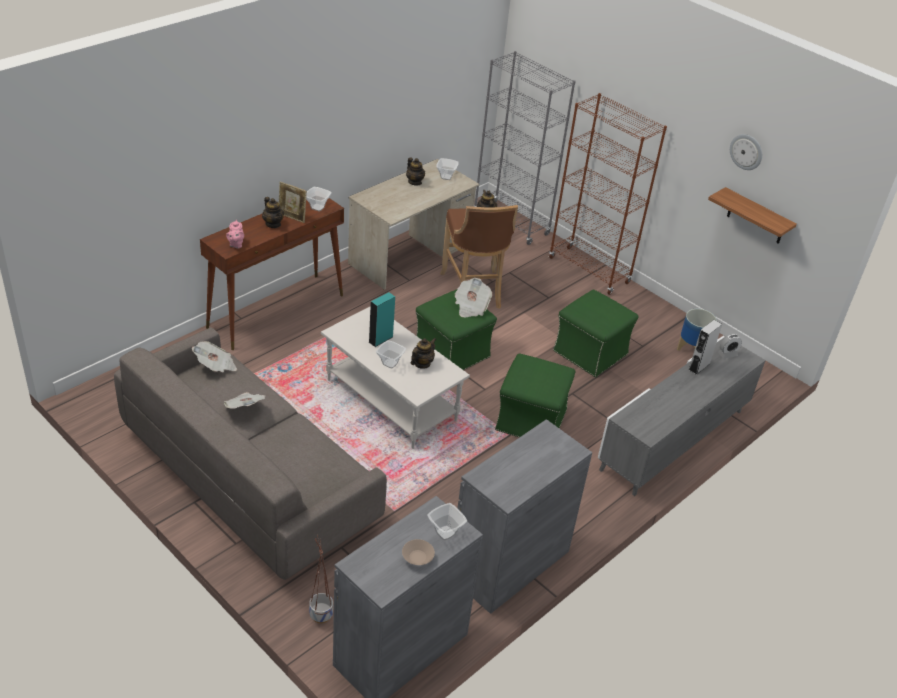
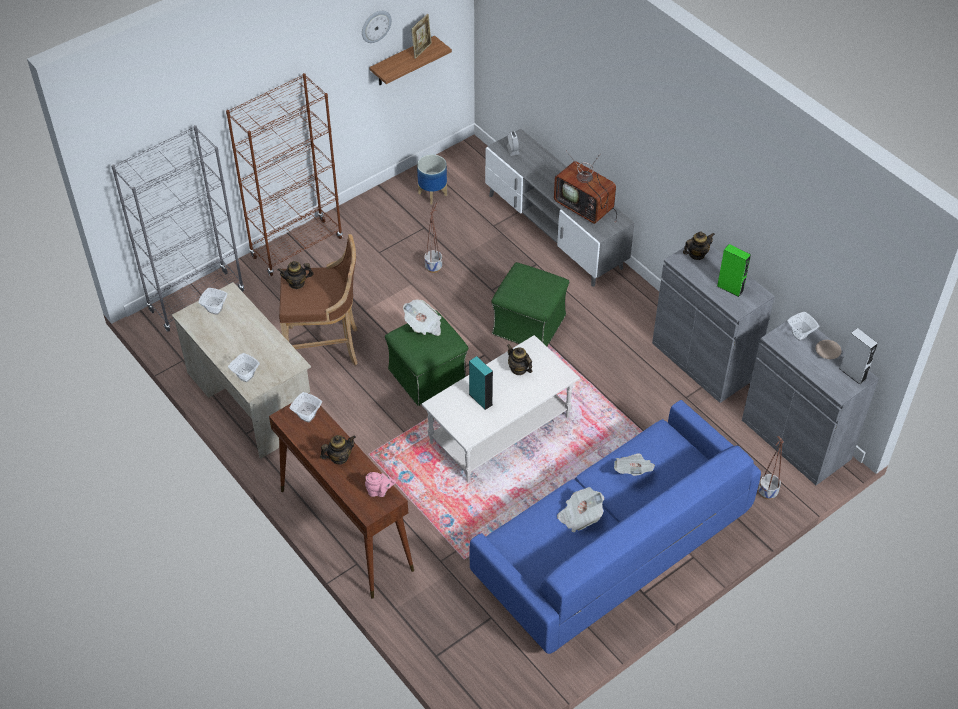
camera: 80 degrees left, 10 degrees up
grey sofa [114,327,387,580] -> blue sofa [470,400,761,654]
newspaper [192,341,237,372] -> newspaper moved to [614,453,655,476]
picture frame [279,181,307,223] -> picture frame moved to [411,14,432,59]
bowl [376,340,406,369] -> bowl moved to [228,353,260,382]
teapot [406,157,425,186] -> teapot moved to [683,231,715,260]
green ottoman [553,290,639,377] -> planter [424,203,442,273]
grey speaker [689,320,722,375] -> grey speaker moved to [839,328,878,385]
none -> television [554,151,617,224]
none -> green speaker [717,244,751,297]

